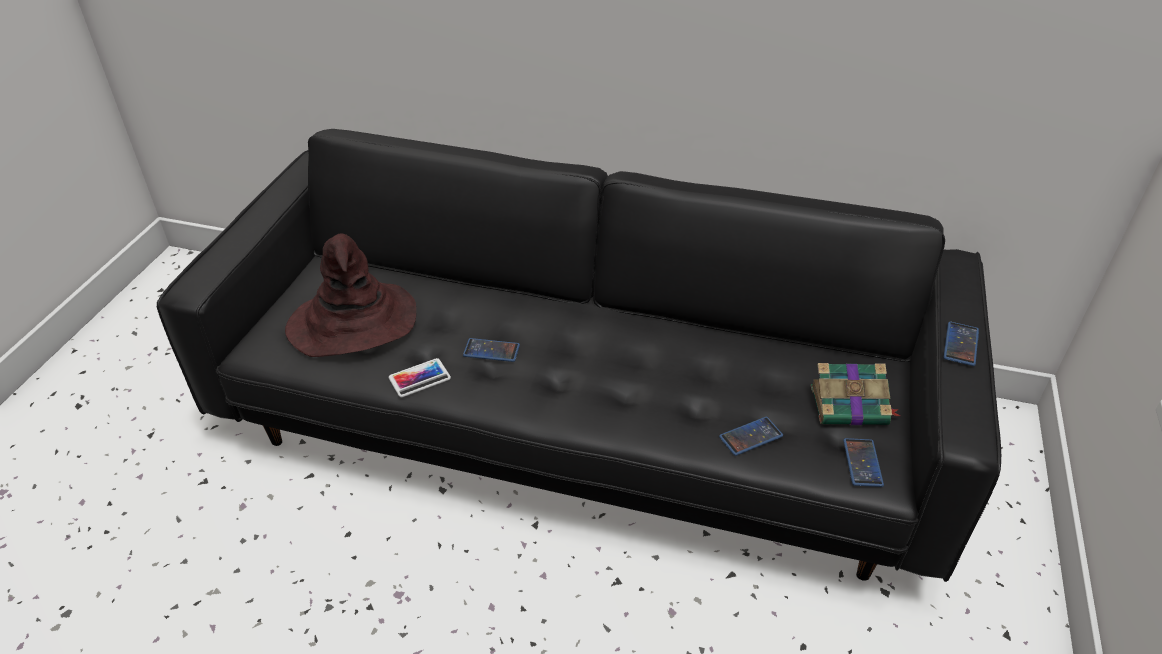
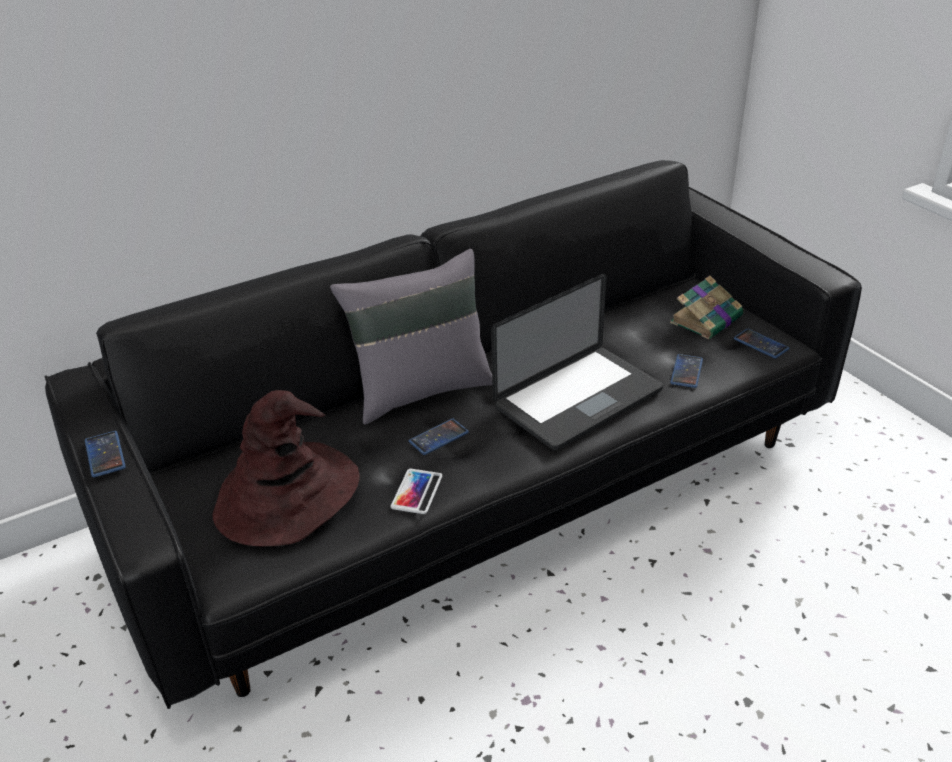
camera: 45 degrees left, 5 degrees down
phone [944,321,979,366] -> phone moved to [85,431,126,477]
none -> grey pillow [330,249,492,425]
none -> laptop [491,274,663,451]

